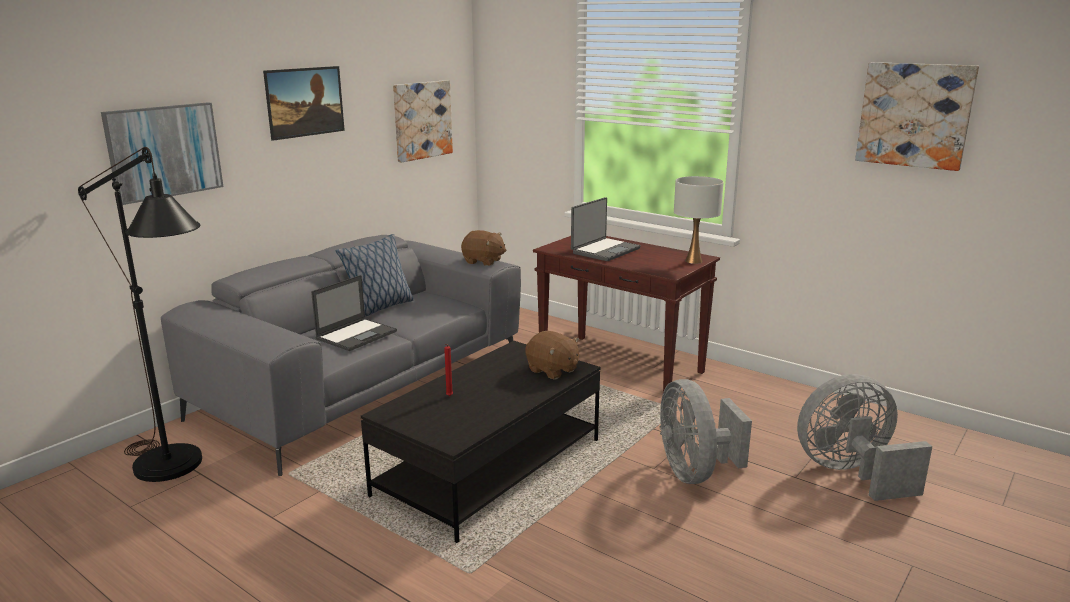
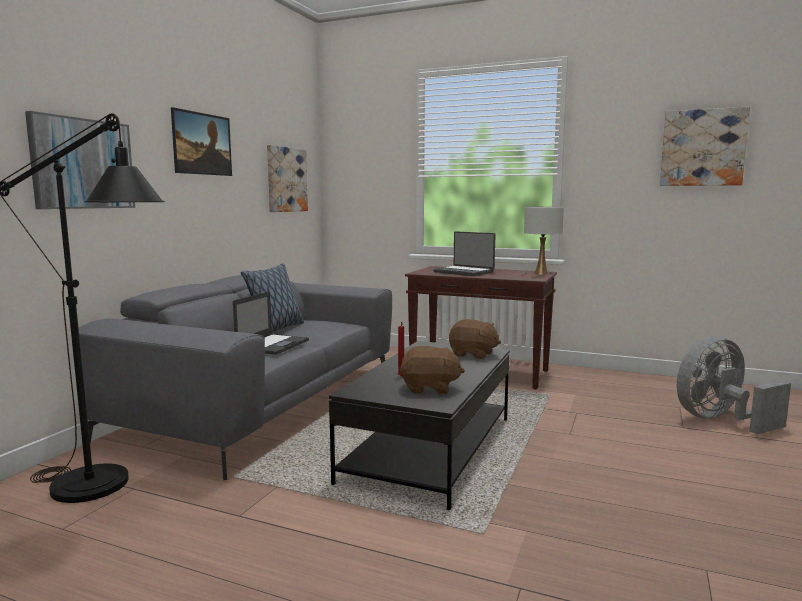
camera: 15 degrees left, 10 degrees down
brown plush toy [461,230,506,266] -> brown plush toy moved to [399,346,465,394]
laptop [571,197,641,261] -> laptop turned 105 degrees clockwise [433,231,496,276]
grey fan [659,379,752,484] -> none

